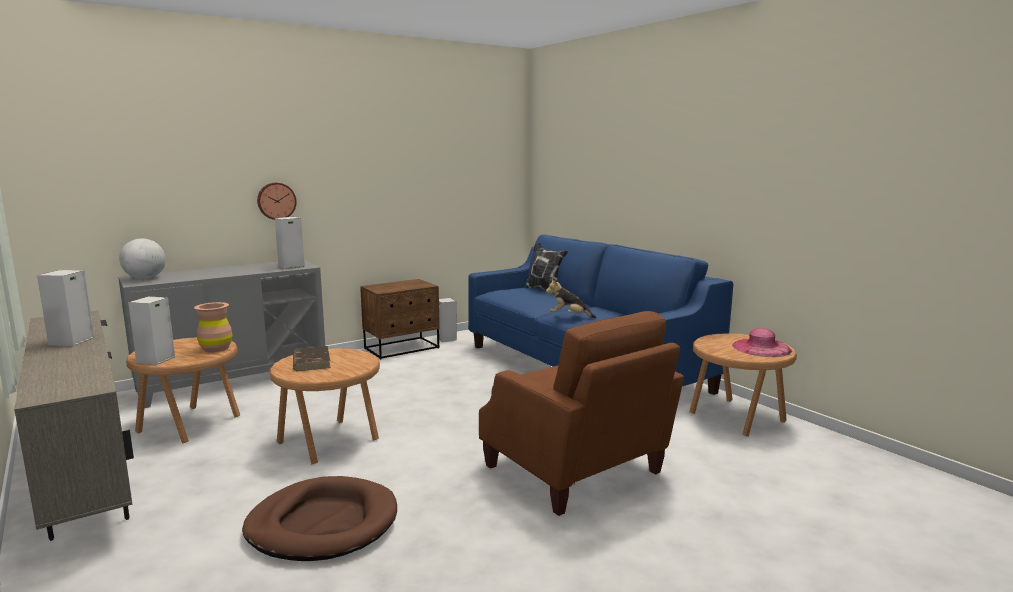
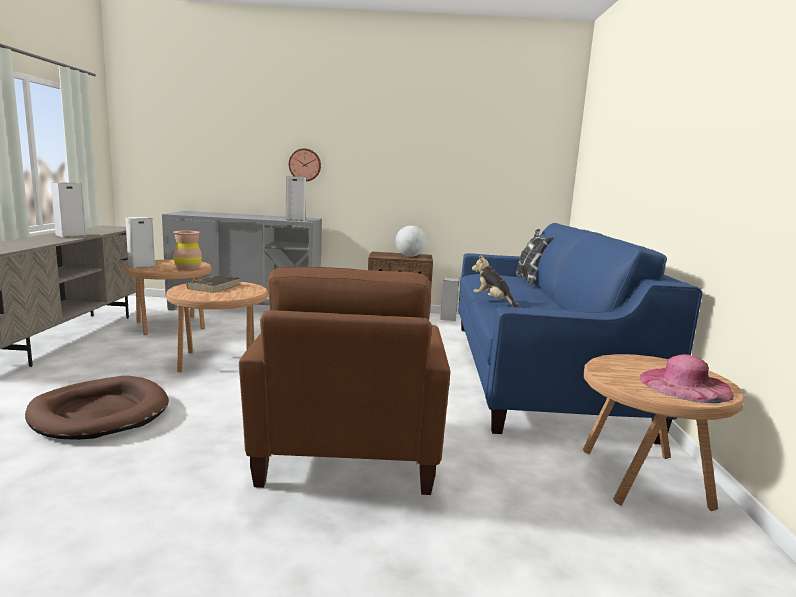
camera: 35 degrees right, 0 degrees up
globe [119,238,166,279] -> globe moved to [395,226,426,257]

